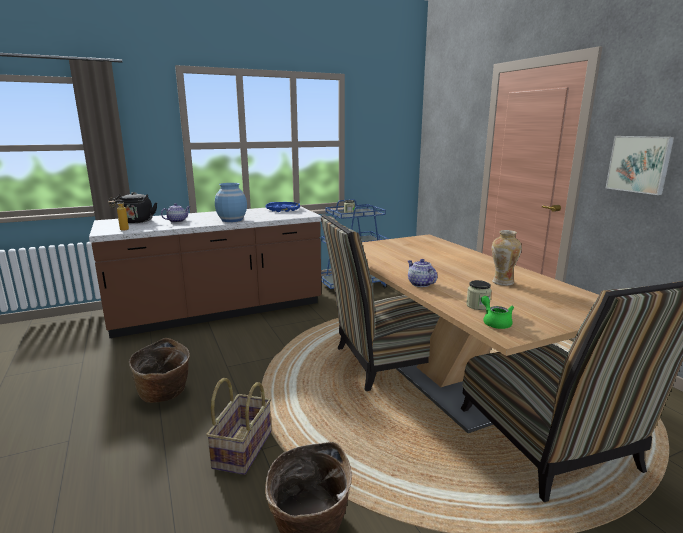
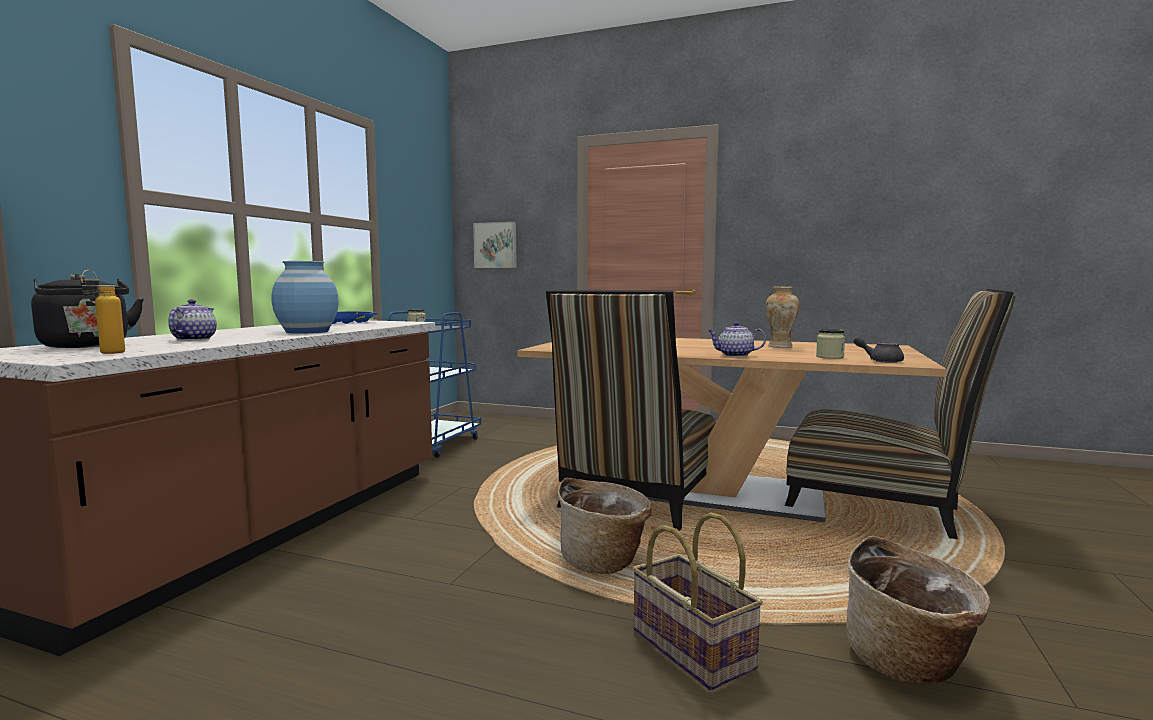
camera: 45 degrees left, 10 degrees down
basket [129,338,190,403] -> basket moved to [558,478,652,574]
green teapot [481,296,514,329] -> grey teapot [853,336,904,363]
picture [606,136,674,195] -> picture moved to [473,222,517,268]

